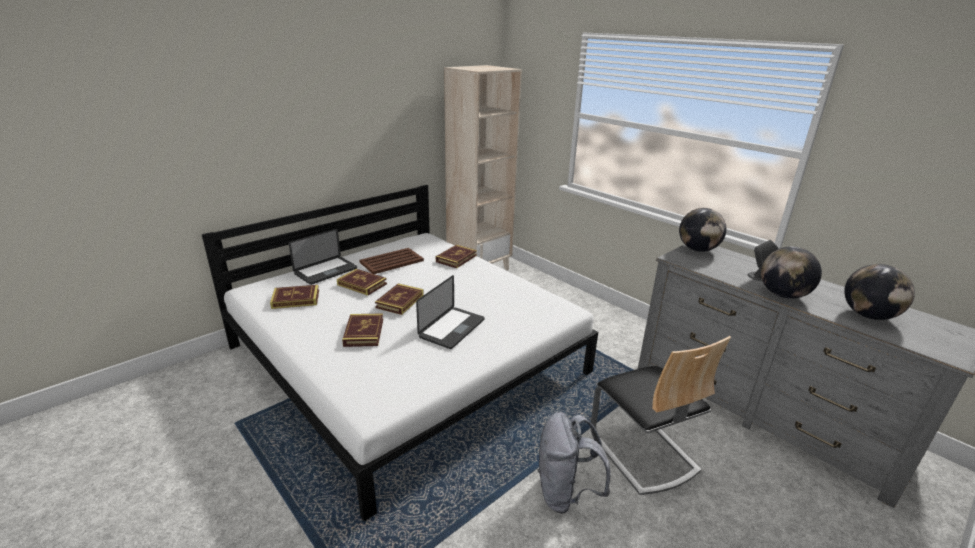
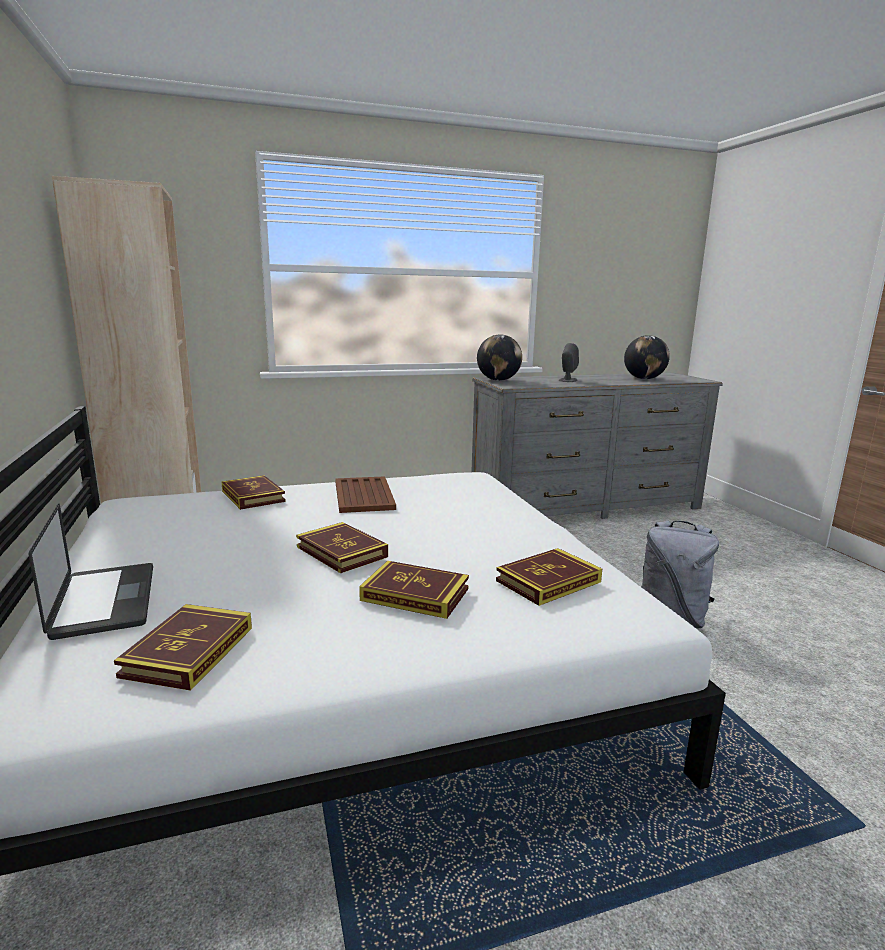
camera: 65 degrees left, 10 degrees down
book [337,269,387,296] -> book moved to [496,548,602,606]
brown tray [359,248,424,274] -> brown tray moved to [335,476,396,513]
laptop [416,275,485,349] -> none
chair [590,336,731,495] -> none
globe [761,247,822,299] -> none

